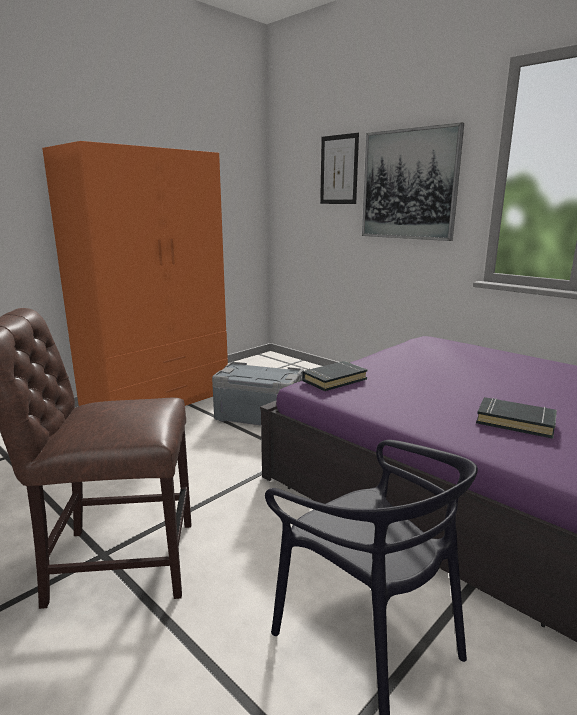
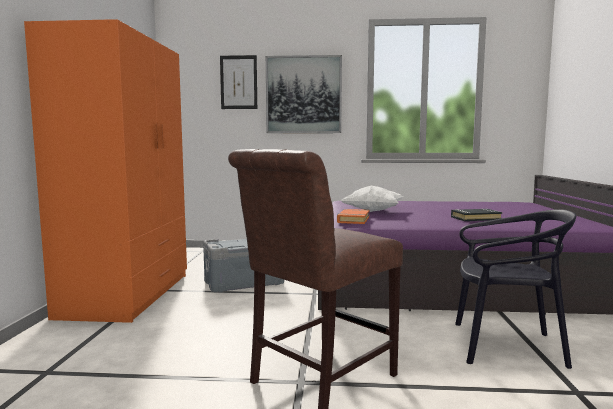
camera: 40 degrees left, 10 degrees down
black book [302,361,368,391] -> orange book [337,209,369,224]
none -> white pillow [341,186,403,212]

